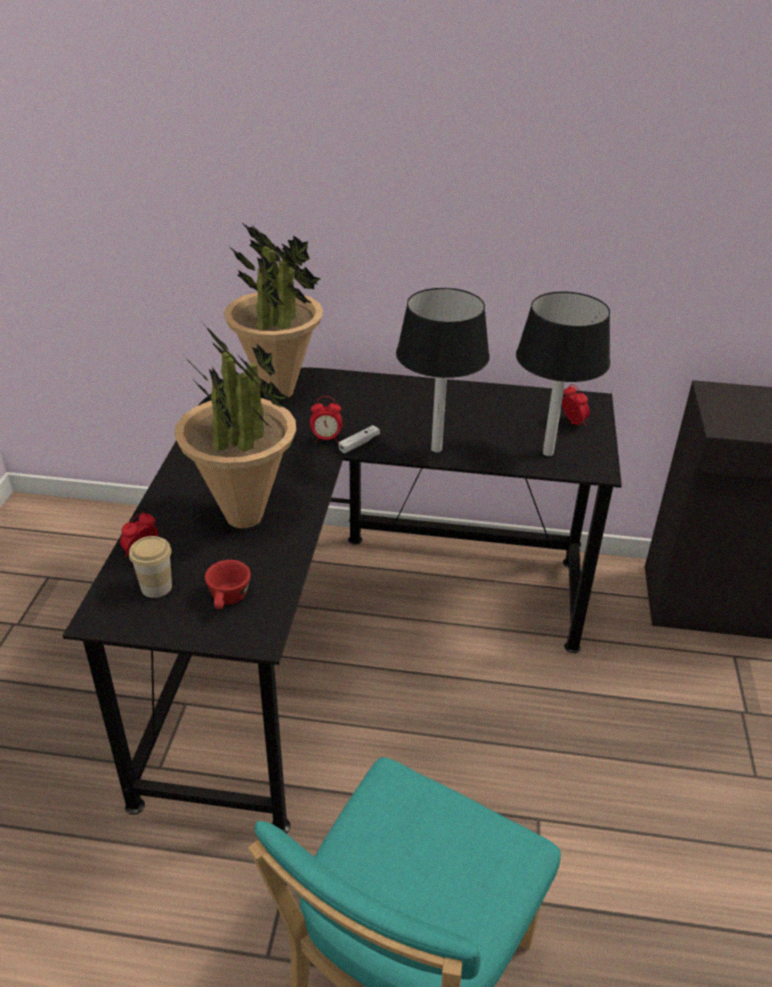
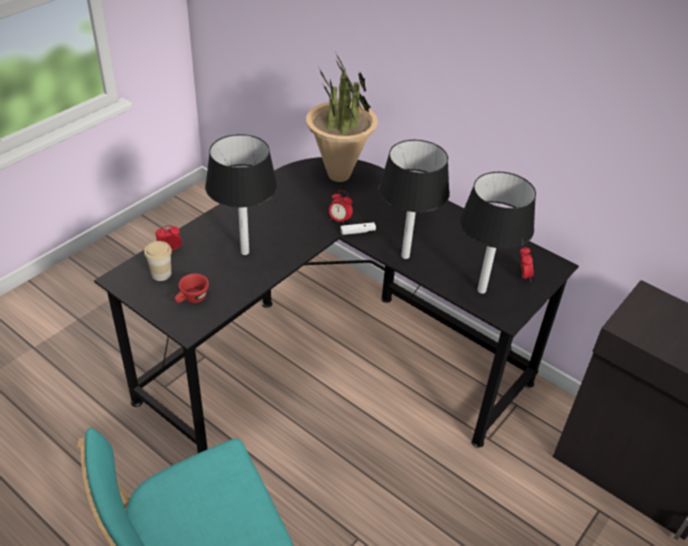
camera: 30 degrees right, 5 degrees up
potted plant [174,326,296,528] -> black table lamp [205,134,277,255]

